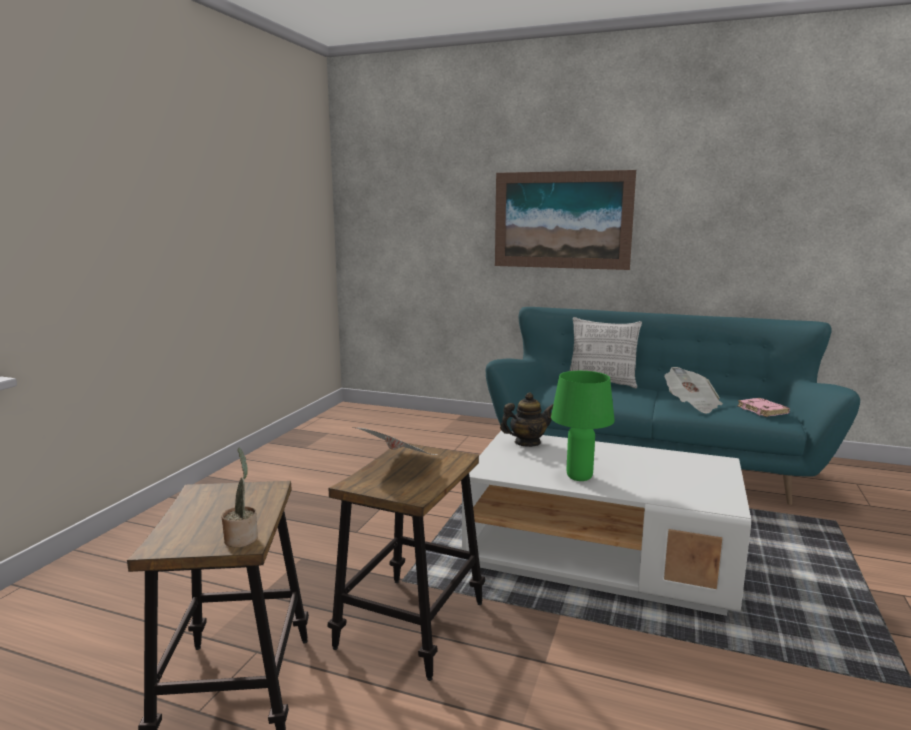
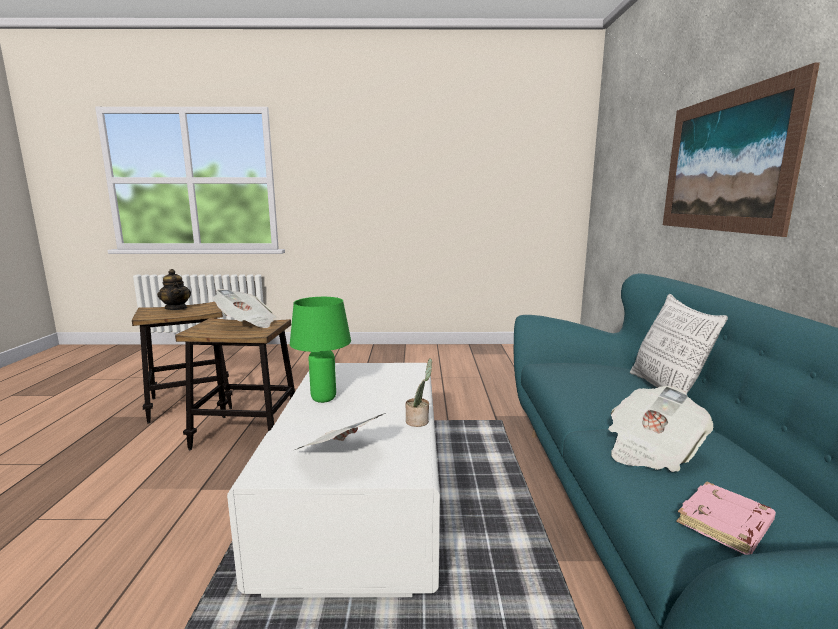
camera: 70 degrees right, 0 degrees up
potted plant [221,448,258,548] -> potted plant moved to [406,358,432,427]
teapot [500,392,553,447] -> teapot moved to [157,269,191,310]
none -> newspaper [295,413,386,450]

